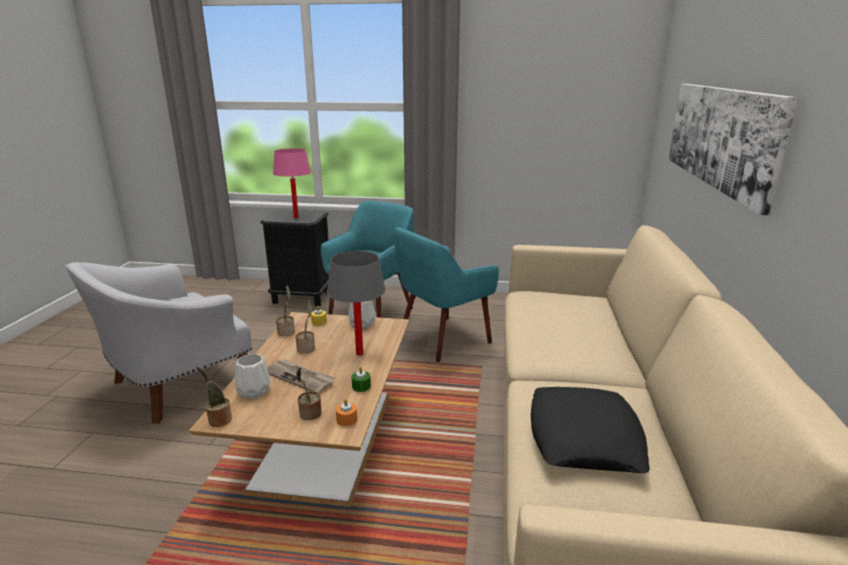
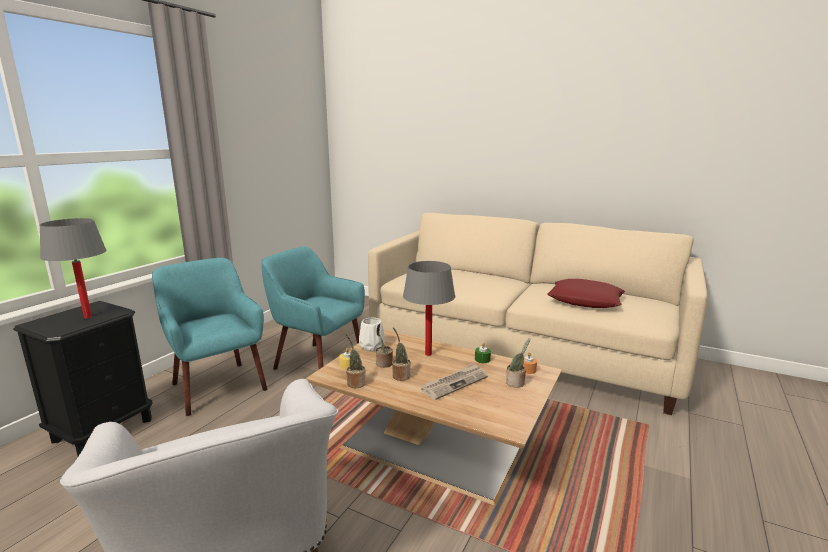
camera: 70 degrees left, 5 degrees down
potted plant [197,367,232,427] -> potted plant moved to [375,323,393,368]
white vase [235,354,270,399] -> none
pink table lamp [273,148,311,218] -> grey table lamp [39,218,107,318]
turquoise armchair [394,227,499,362] -> turquoise armchair turned 135 degrees clockwise [261,247,365,370]
black pillow [531,387,650,473] -> red pillow [547,279,625,308]
picture [668,84,798,216] -> none

